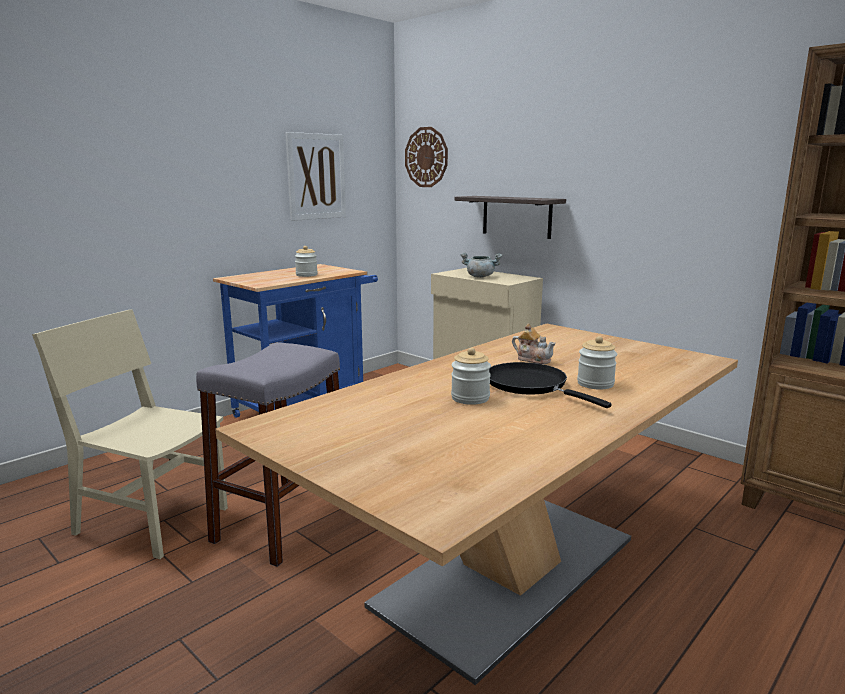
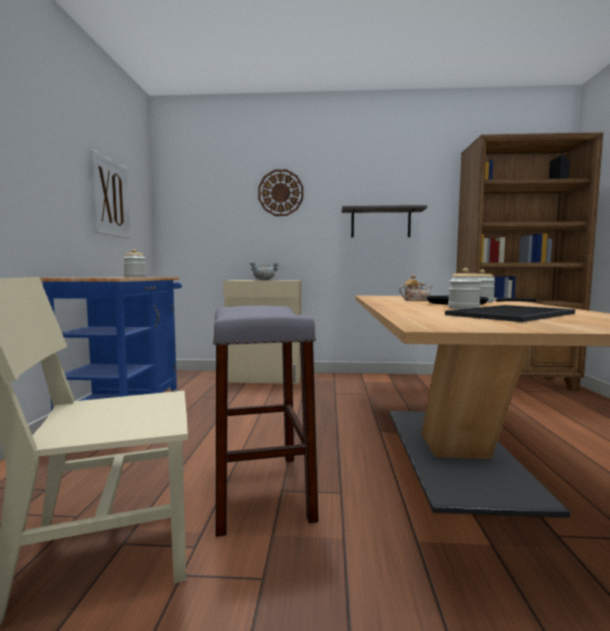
camera: 40 degrees left, 10 degrees down
wall clock [405,127,448,187] -> wall clock moved to [258,169,303,216]
shelf [454,196,566,239] -> shelf moved to [341,205,427,237]
none -> tray [445,305,575,322]

